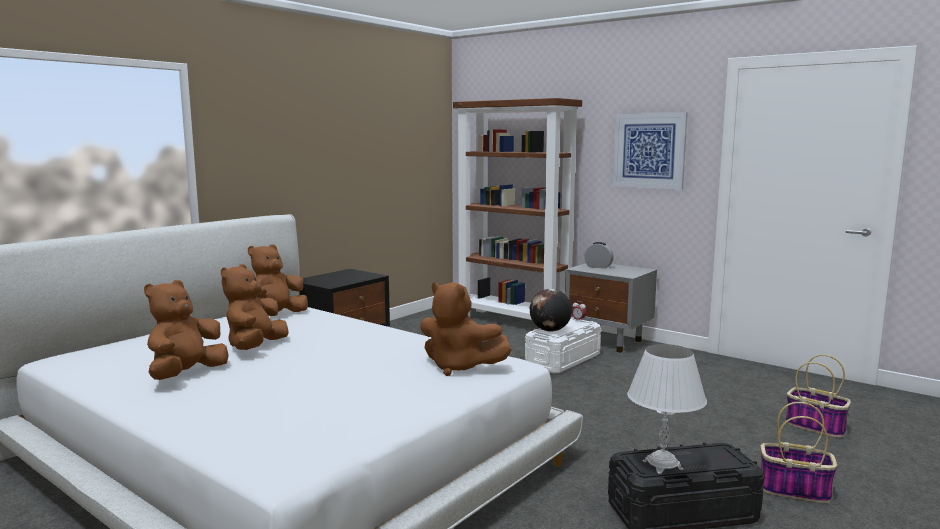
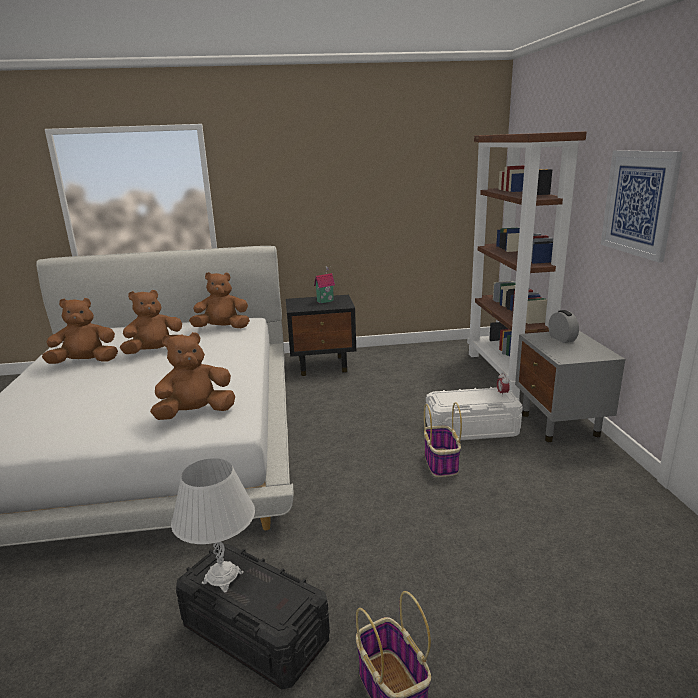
camera: 45 degrees right, 10 degrees up
brown plush toy [420,282,512,376] -> brown plush toy turned 75 degrees clockwise [150,332,235,420]
globe [530,289,572,332] -> none
basket [786,354,851,438] -> basket moved to [424,402,462,477]
none -> toy house [314,266,335,304]

